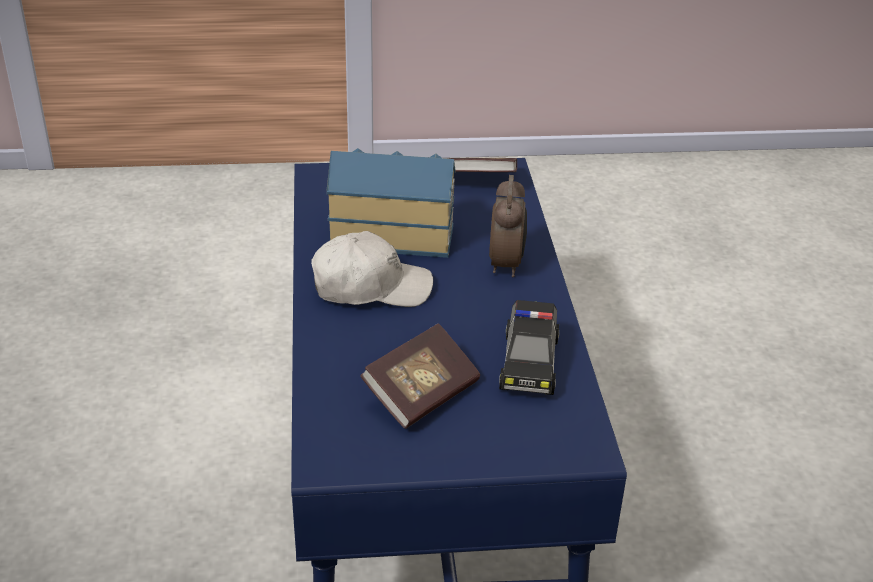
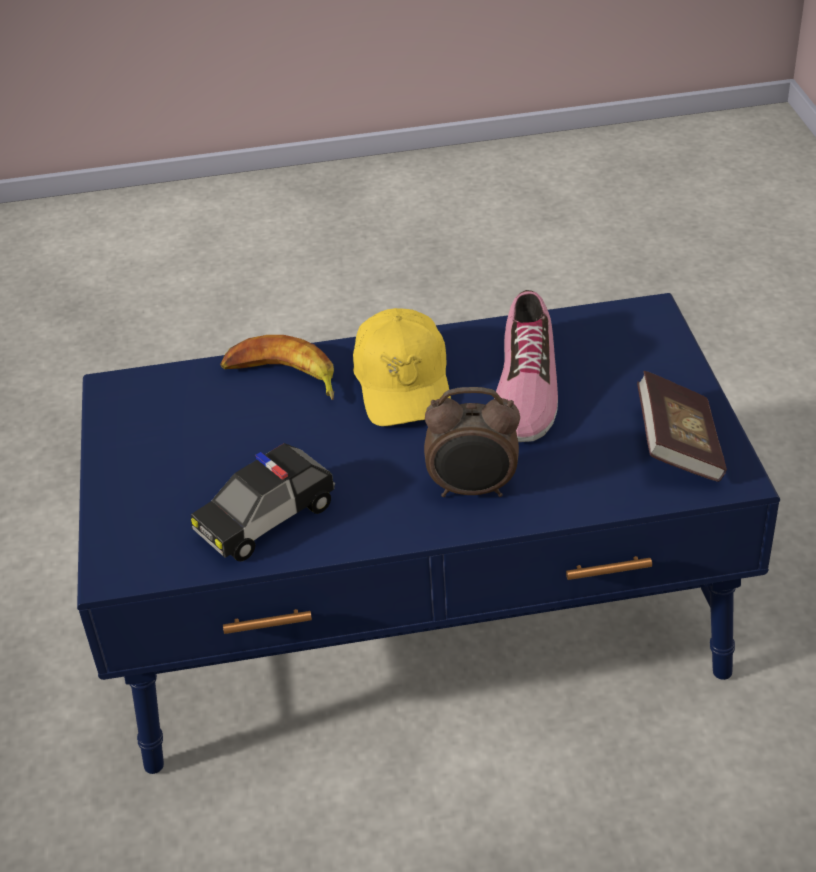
camera: 90 degrees right, 5 degrees up
white cap [311,231,433,307] -> yellow cap [353,308,451,426]
toy house [326,148,455,258] -> shoe [494,290,558,442]
book [360,323,480,429] -> none
toy car [499,300,559,395] -> toy car turned 45 degrees counterclockwise [191,443,335,561]
none -> banana [220,335,334,400]

